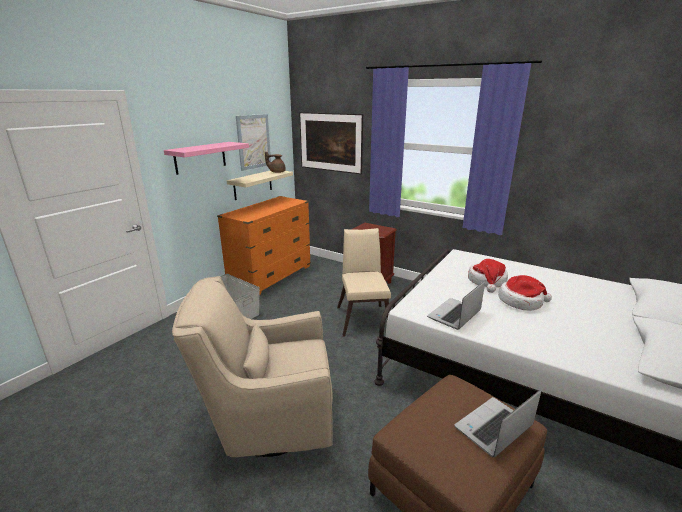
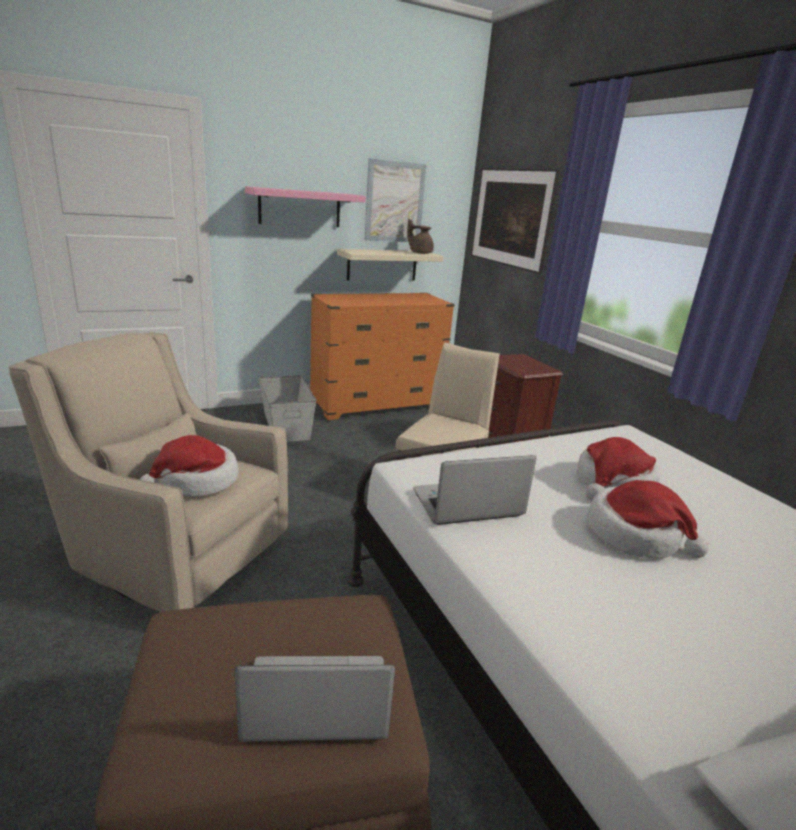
camera: 30 degrees right, 0 degrees up
none -> hat [140,435,239,497]

